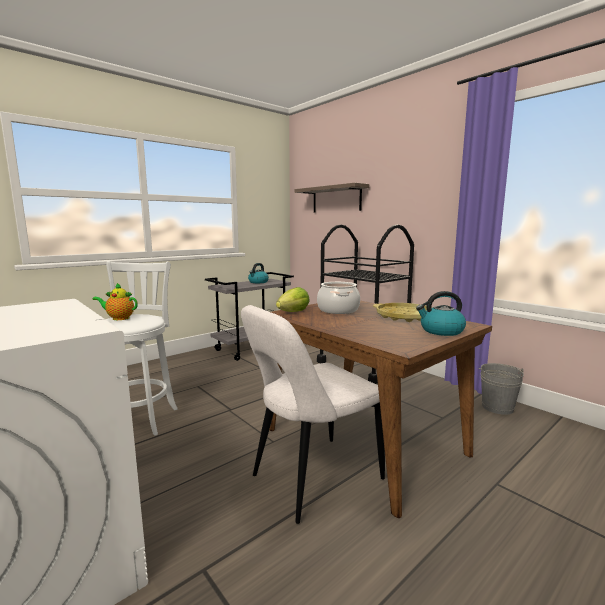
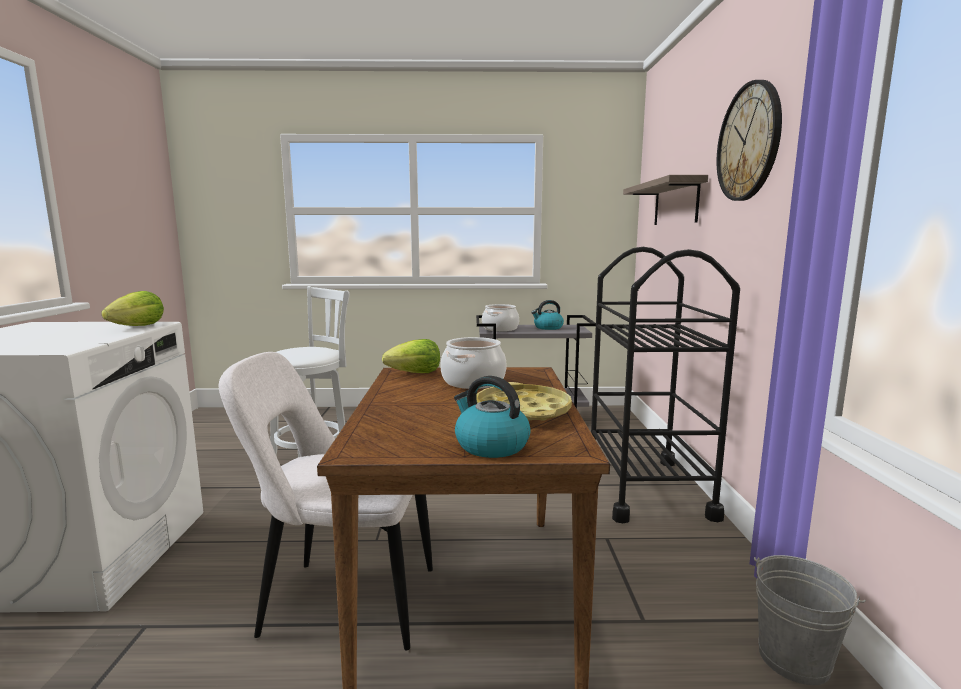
camera: 40 degrees right, 0 degrees up
teapot [92,283,138,320] -> none
none -> lettuce [101,291,164,326]
none -> cooking pot [482,304,519,332]
none -> wall clock [717,80,782,201]

